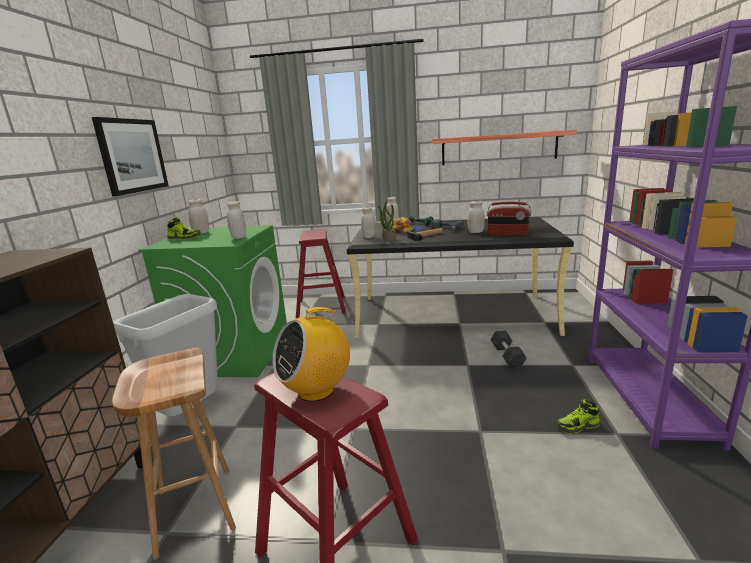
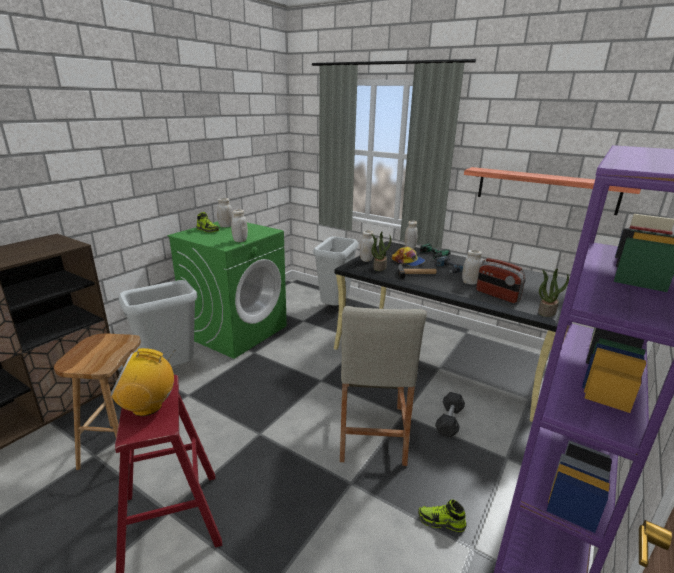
camera: 25 degrees right, 5 degrees up
picture [92,117,169,197] -> none
red stool [296,229,346,318] -> grey trash can [313,237,358,306]
none -> beige stool [340,306,427,466]
none -> potted plant [538,269,569,317]

